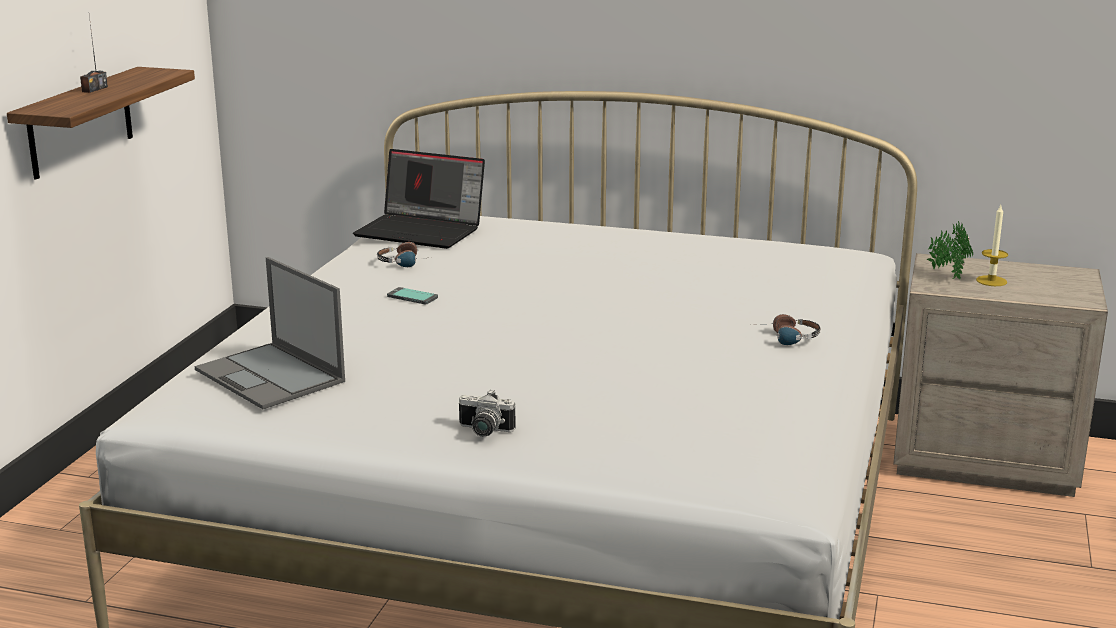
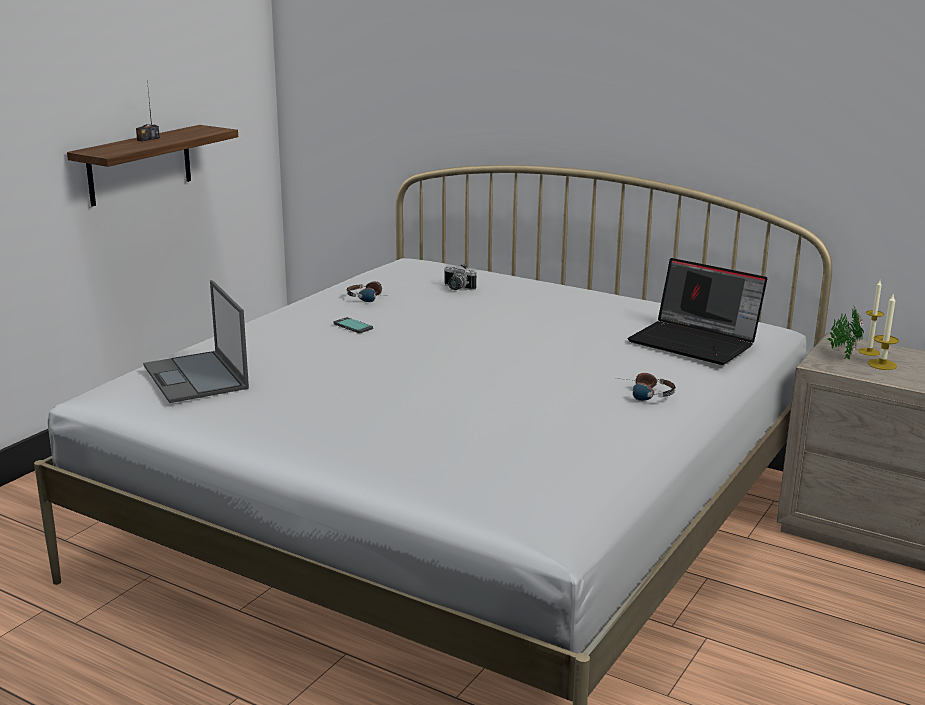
camera: 15 degrees right, 0 degrees up
laptop [353,149,485,249] -> laptop moved to [628,258,767,365]
camera [459,389,516,437] -> camera moved to [444,264,476,290]
none -> candle [859,281,884,356]

